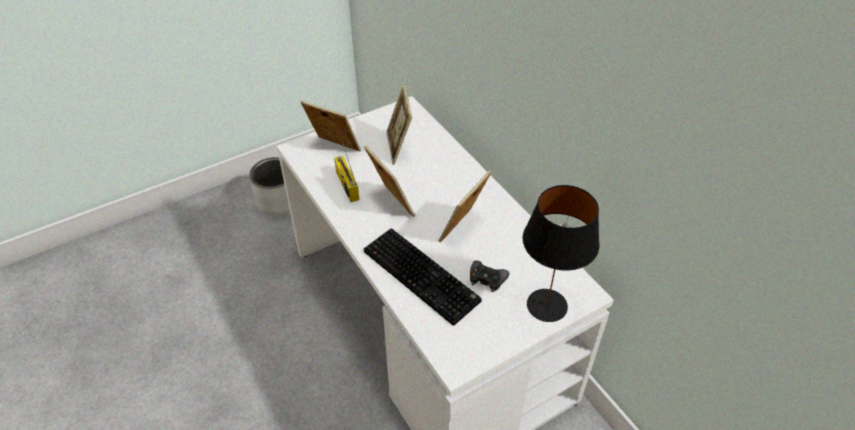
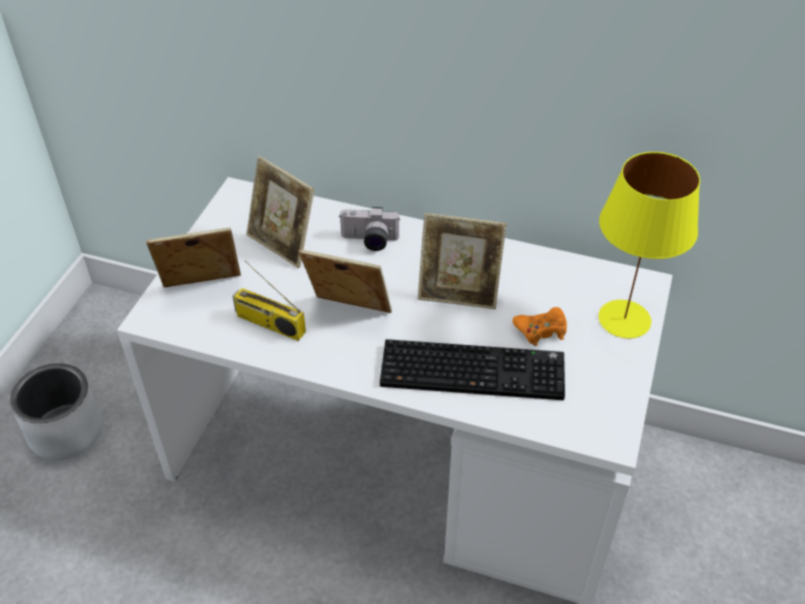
camera: 40 degrees left, 0 degrees up
picture frame [439,170,491,242] -> picture frame turned 75 degrees counterclockwise [418,213,507,309]
black game controller [470,260,509,292] -> orange game controller [512,307,567,346]
black table lamp [523,185,600,322] -> yellow table lamp [598,152,700,338]
none -> camera [340,207,400,251]

